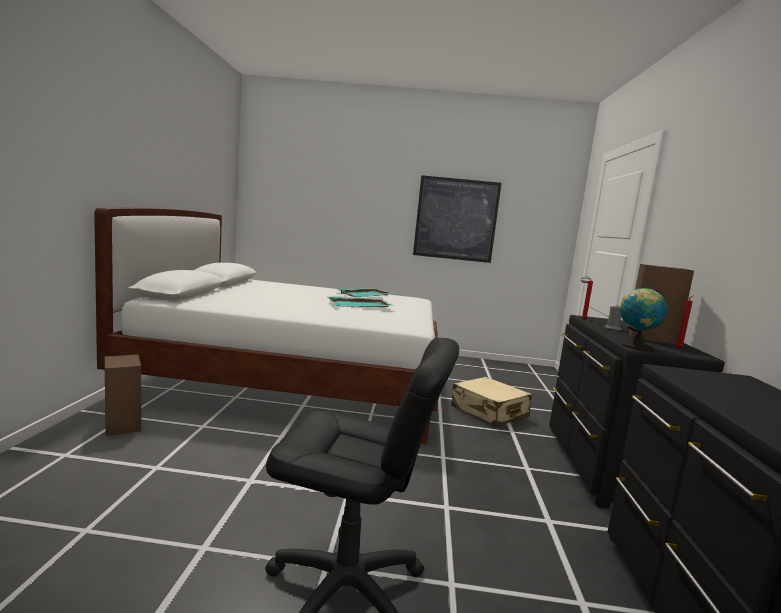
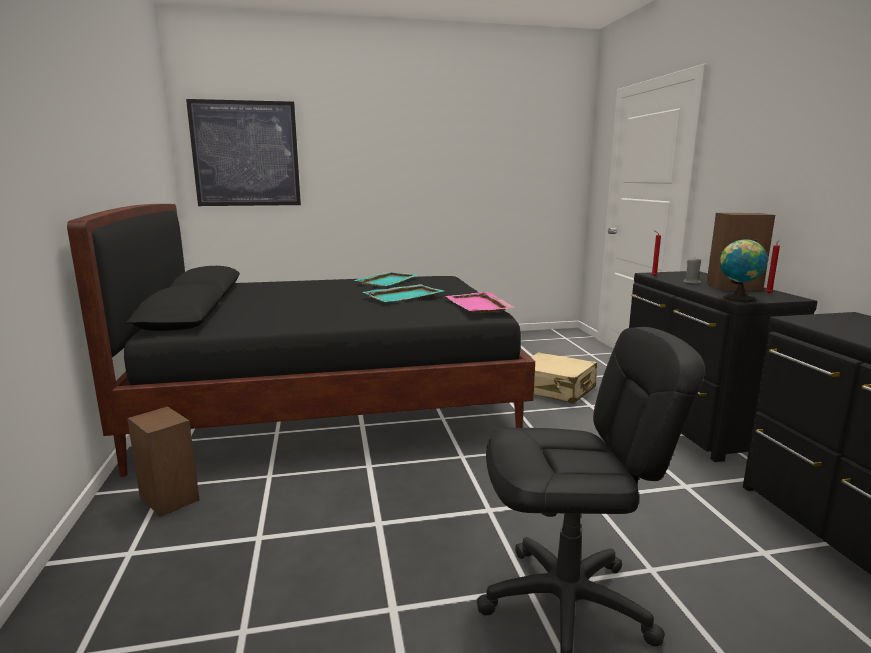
camera: 15 degrees left, 5 degrees up
white bed [94,207,438,444] -> black bed [67,204,535,477]
picture [413,175,502,263] -> picture moved to [186,99,301,206]
none -> pink tray [446,292,516,313]

